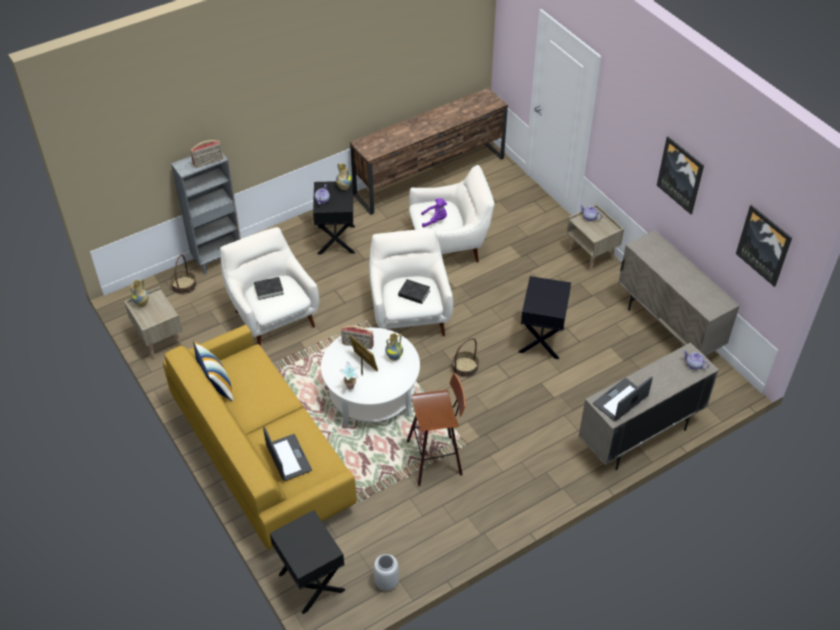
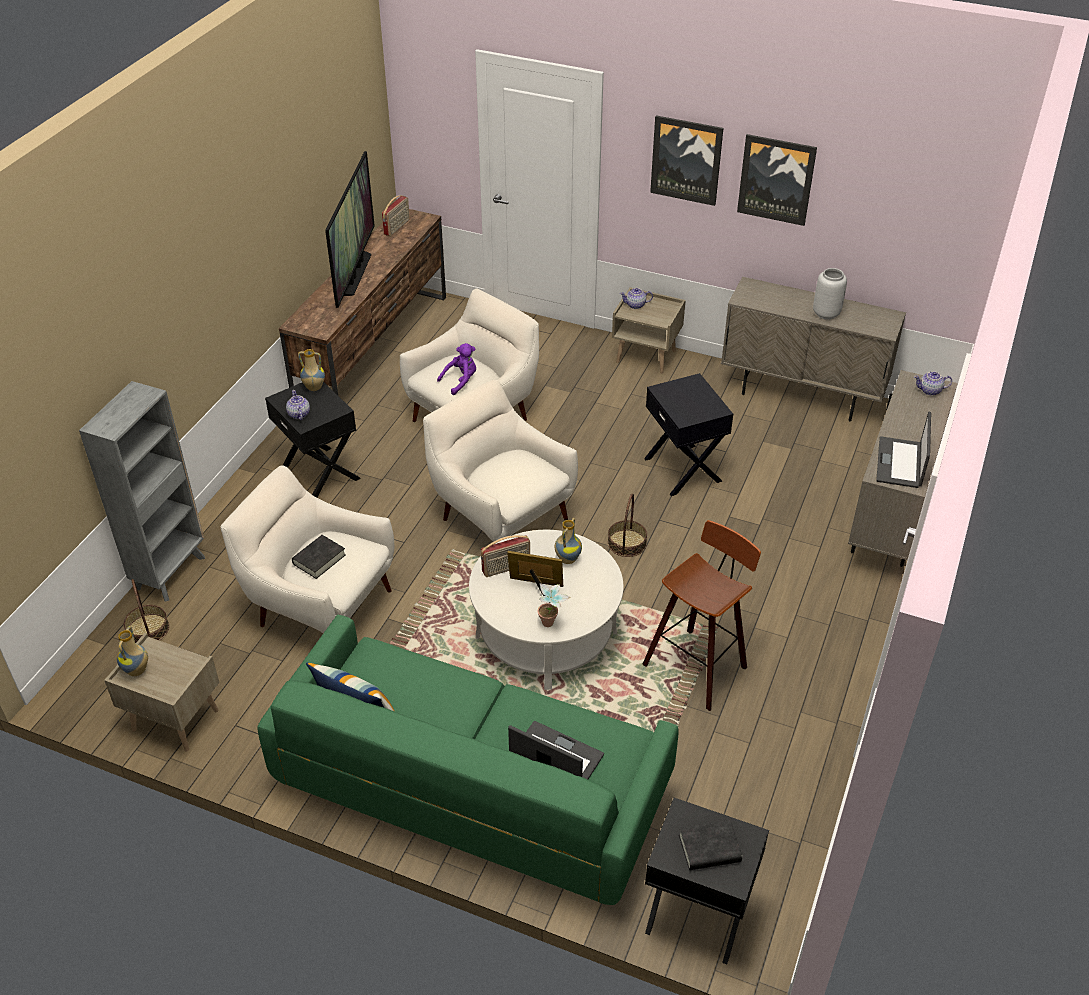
camera: 35 degrees left, 5 degrees down
yellow sofa [163,325,357,549] -> green sofa [258,614,679,905]
radio [190,140,223,168] -> radio moved to [382,195,410,236]
grey vase [374,554,399,591] -> grey vase moved to [813,268,847,320]
black book [398,279,430,304] -> black book moved to [679,820,742,870]
picture [736,205,792,287] -> picture moved to [650,115,723,206]
none -> television [325,151,375,308]

